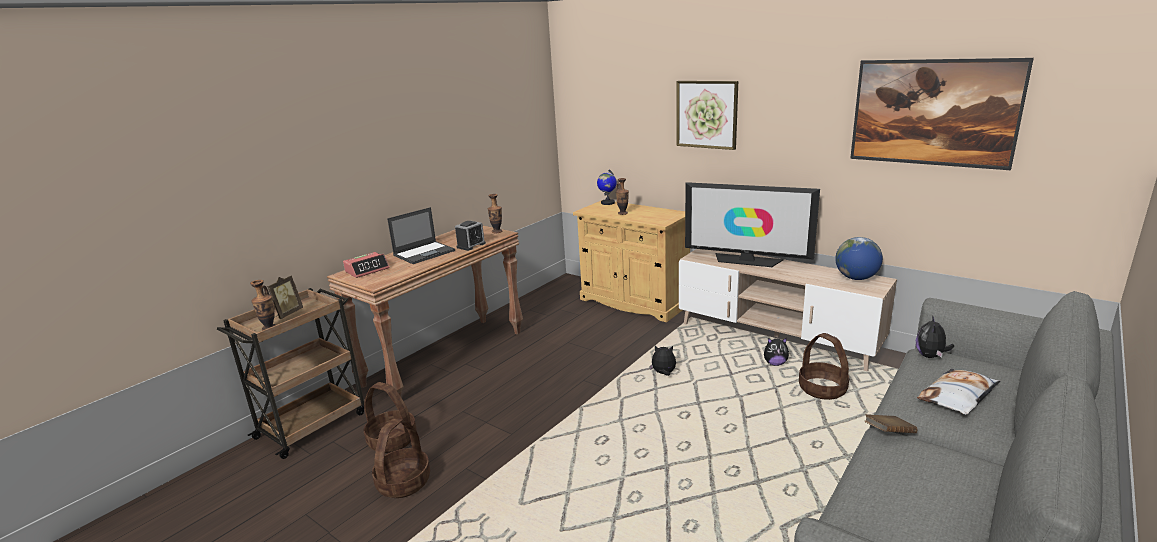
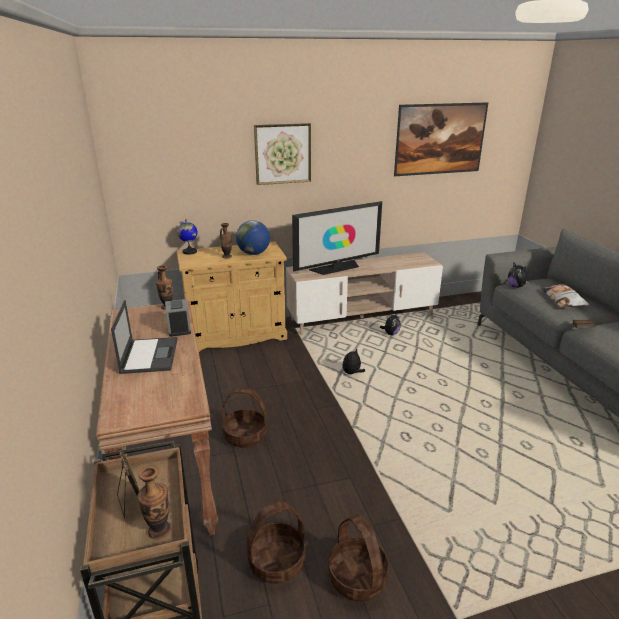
camera: 55 degrees left, 5 degrees up
alarm clock [343,252,390,278] -> none
basket [799,333,849,400] -> basket moved to [221,387,267,448]
globe [835,237,883,280] -> globe moved to [236,220,270,255]

